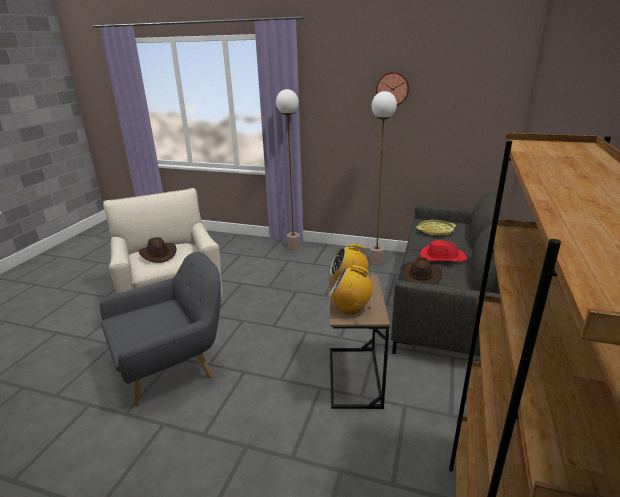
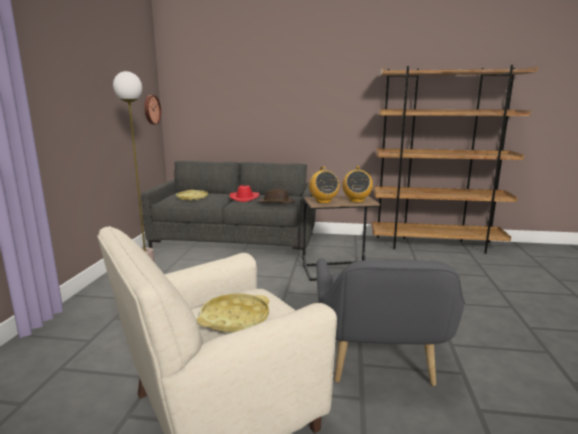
camera: 100 degrees left, 10 degrees down
grey armchair [99,252,221,406] -> grey armchair turned 135 degrees counterclockwise [316,258,465,386]
brown hat [139,237,177,263] -> yellow tray [196,294,270,332]
floor lamp [276,89,300,250] -> none
wall clock [376,72,409,106] -> wall clock moved to [145,95,161,125]

